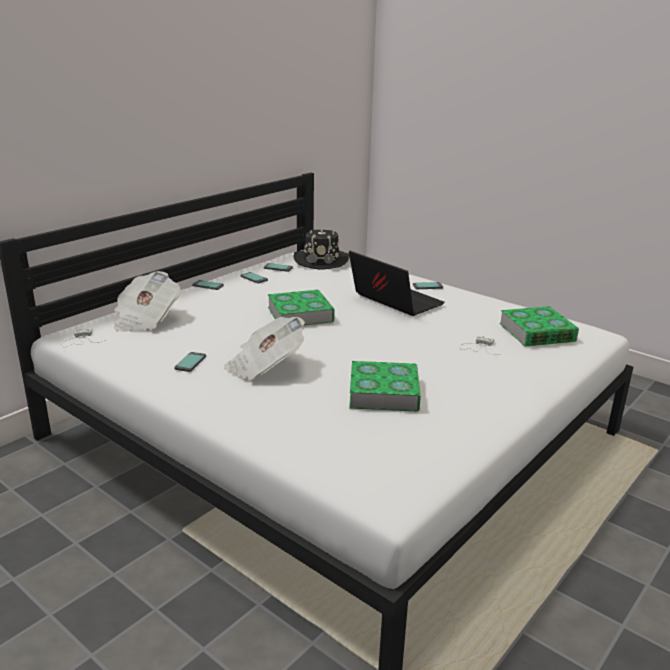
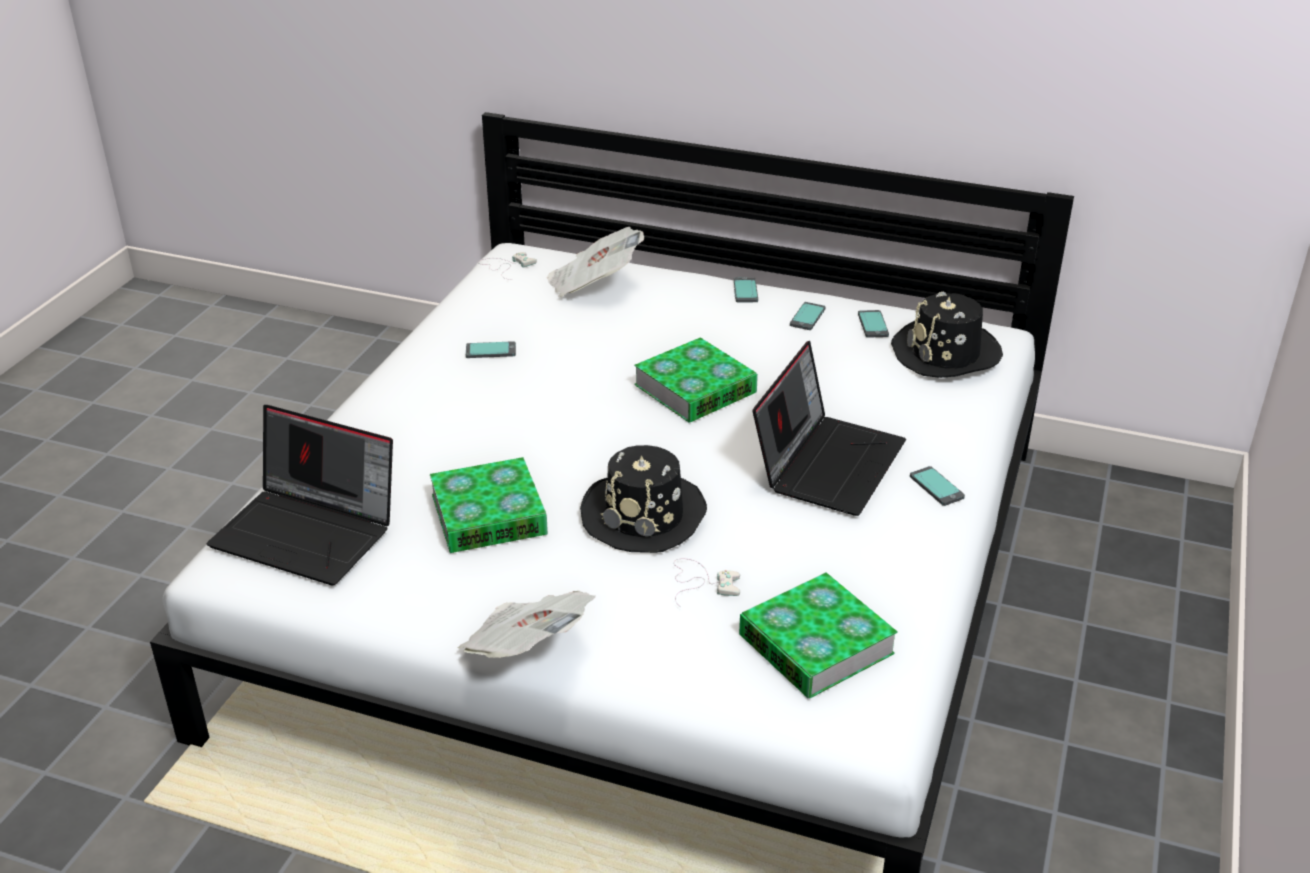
camera: 70 degrees right, 10 degrees up
newspaper [224,317,305,380] -> newspaper moved to [458,591,596,658]
none -> laptop [207,405,393,586]
none -> black hat [580,445,707,553]

